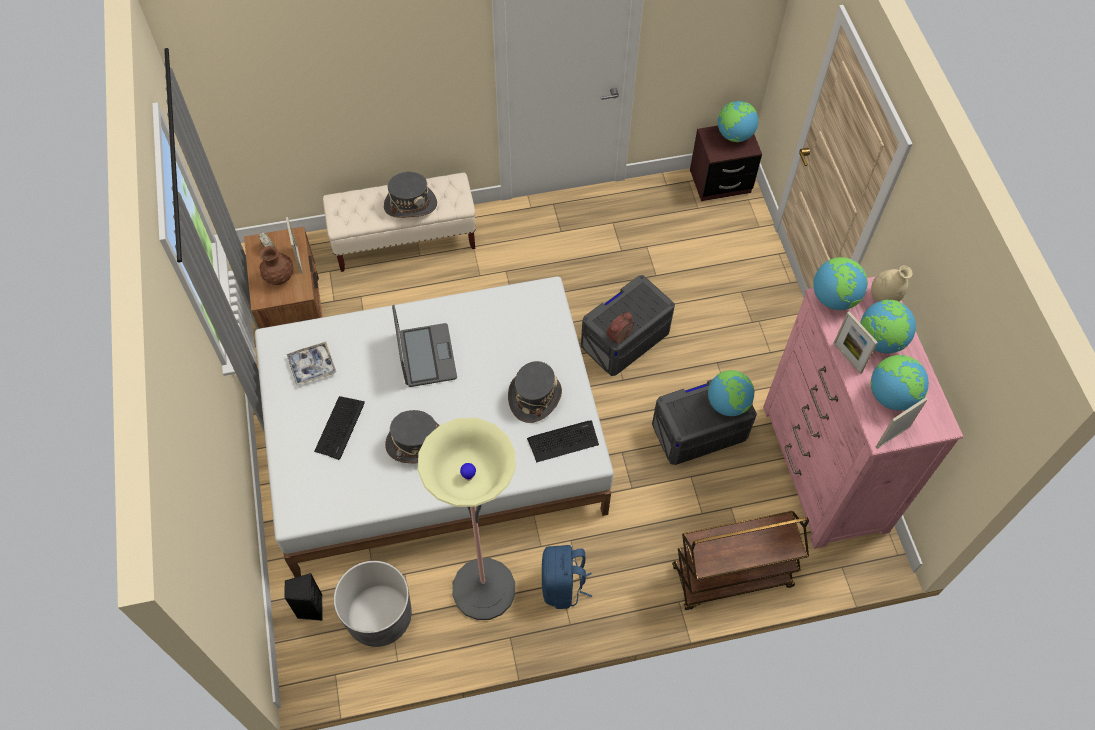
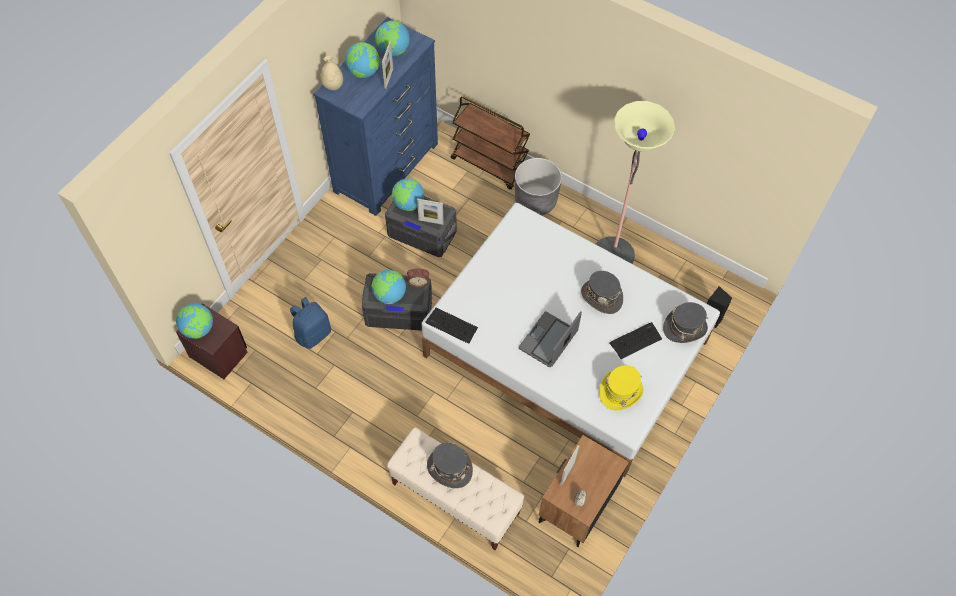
camera: 135 degrees left, 0 degrees up
brown vase [259,246,294,285] -> none
tray [287,342,336,386] -> yellow hat [599,365,643,410]
grey planter [334,561,412,647] -> grey planter moved to [515,158,562,215]
grey hat [508,361,562,423] -> grey hat moved to [663,302,708,343]
keyboard [527,420,599,462] -> keyboard moved to [425,308,478,344]
blue backpack [542,545,592,609] -> blue backpack moved to [290,297,331,349]
pink dresser [763,276,964,549] -> blue dresser [313,17,438,216]
globe [813,257,868,310] -> globe moved to [372,270,406,304]
picture frame [876,397,928,449] -> picture frame moved to [417,199,444,225]

